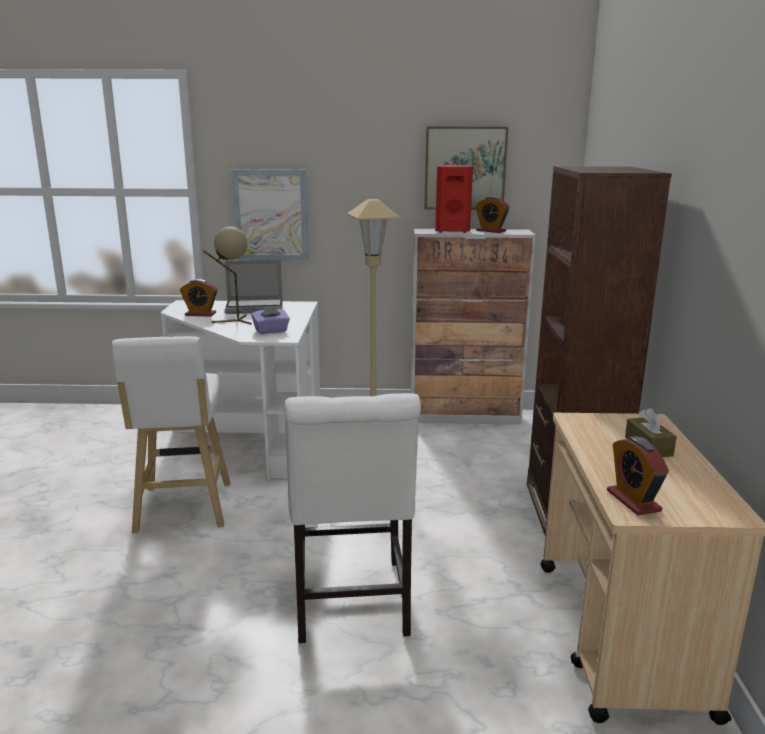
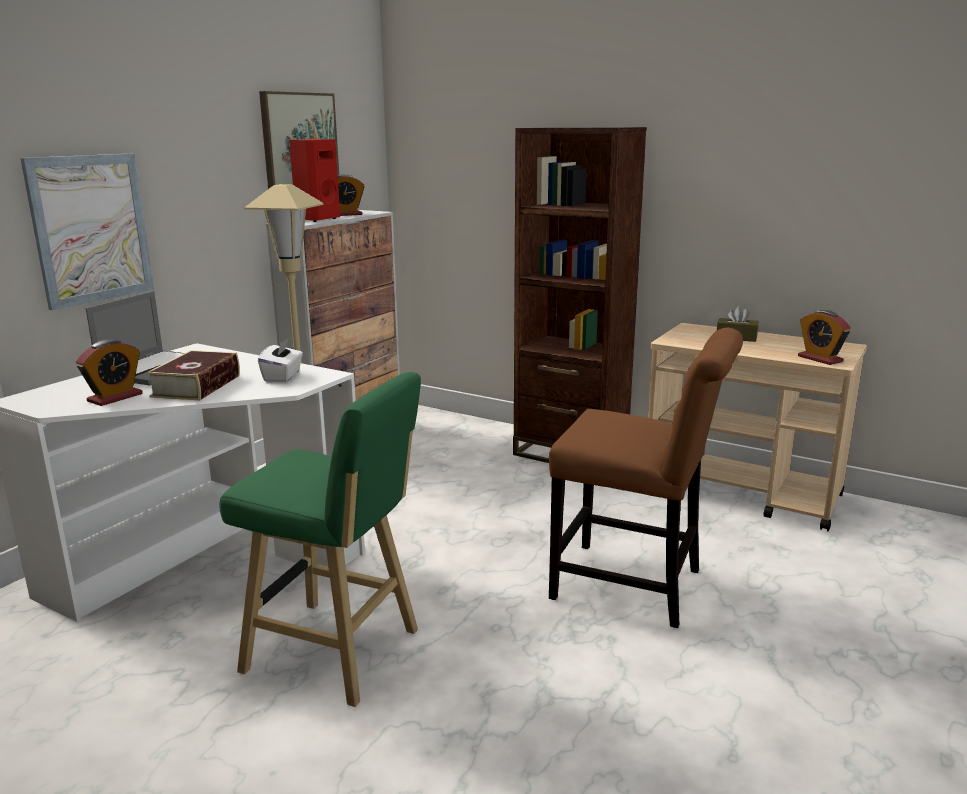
camera: 60 degrees left, 0 degrees up
white stool [112,336,230,533] -> green stool [219,372,421,707]
beige table lamp [203,227,252,325] -> book [146,350,240,401]
purple tissue box [251,306,290,334] -> white tissue box [258,338,303,382]
white chair [284,393,421,643] -> brown chair [549,327,743,628]
alarm clock [607,436,669,515] -> alarm clock turned 45 degrees clockwise [798,310,851,365]

